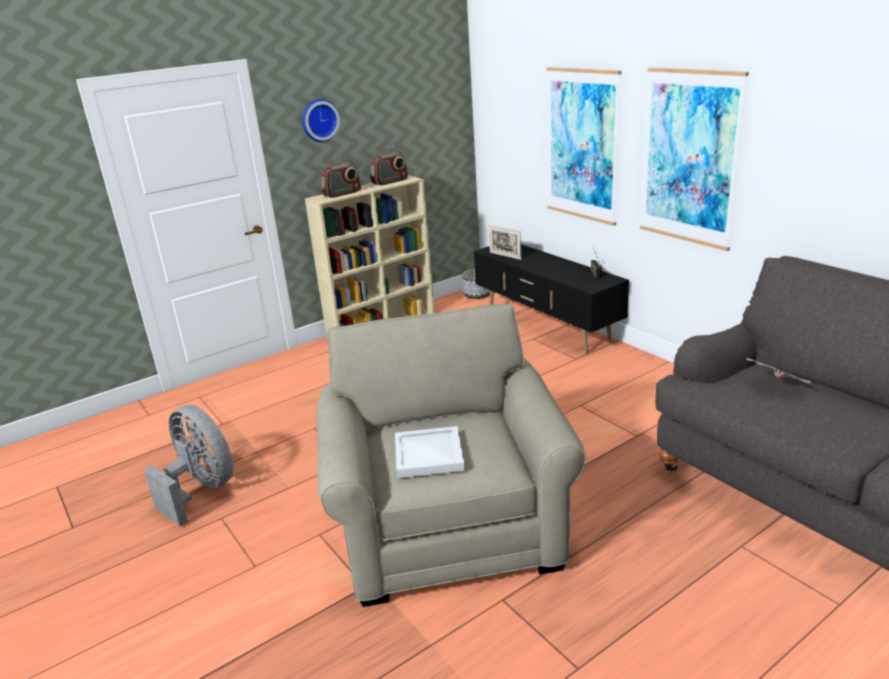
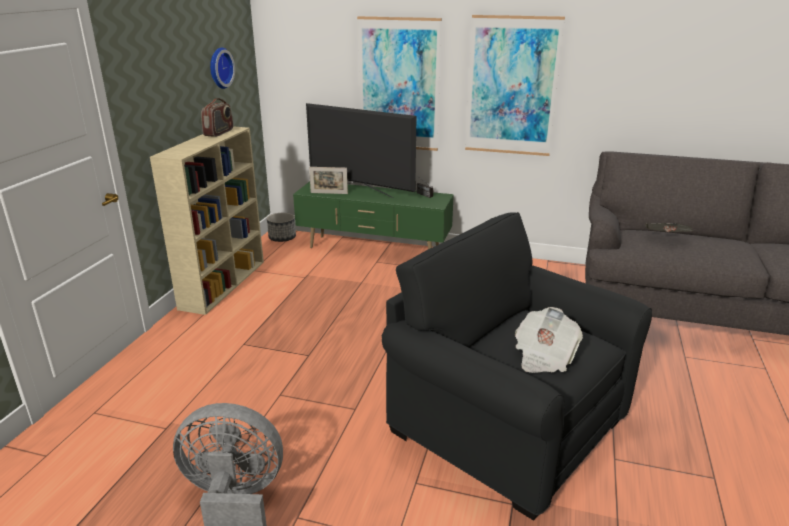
camera: 40 degrees left, 0 degrees up
wall clock [302,99,340,142] -> wall clock moved to [210,48,235,89]
beige armchair [316,304,586,607] -> black armchair [382,212,652,521]
radio [321,160,361,198] -> none
white tray [395,426,465,478] -> newspaper [515,307,583,373]
black tv stand [474,244,629,354] -> green tv stand [293,182,454,249]
none -> television [306,103,417,198]

